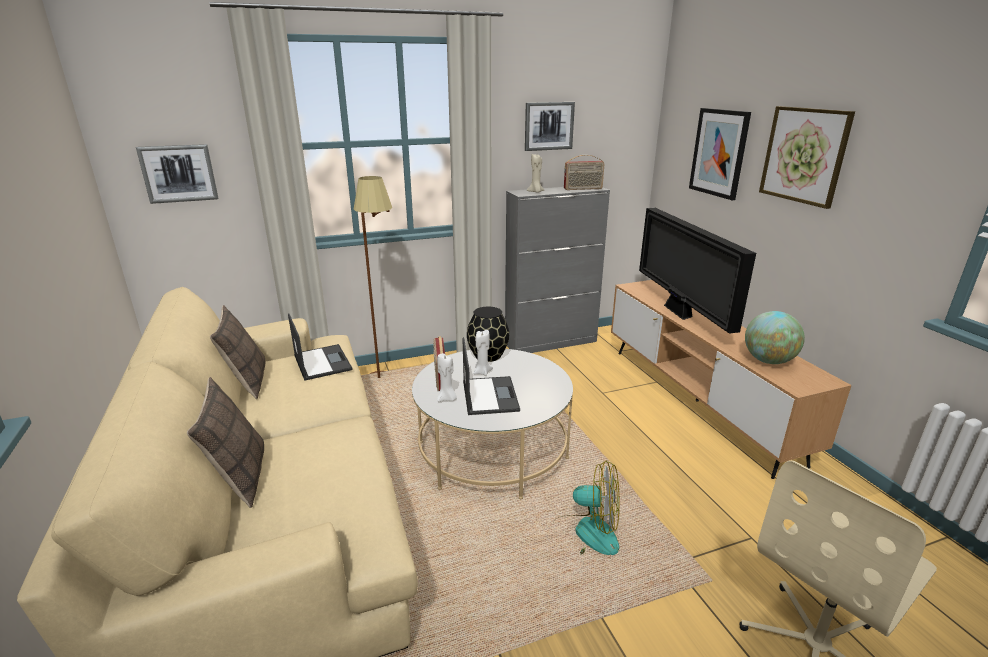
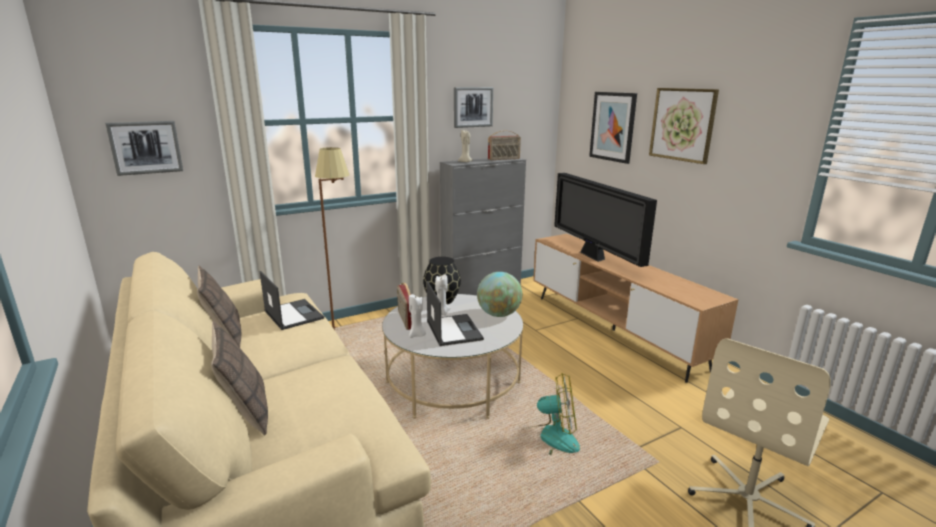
camera: 10 degrees left, 5 degrees down
globe [745,311,805,364] -> globe moved to [477,272,522,317]

